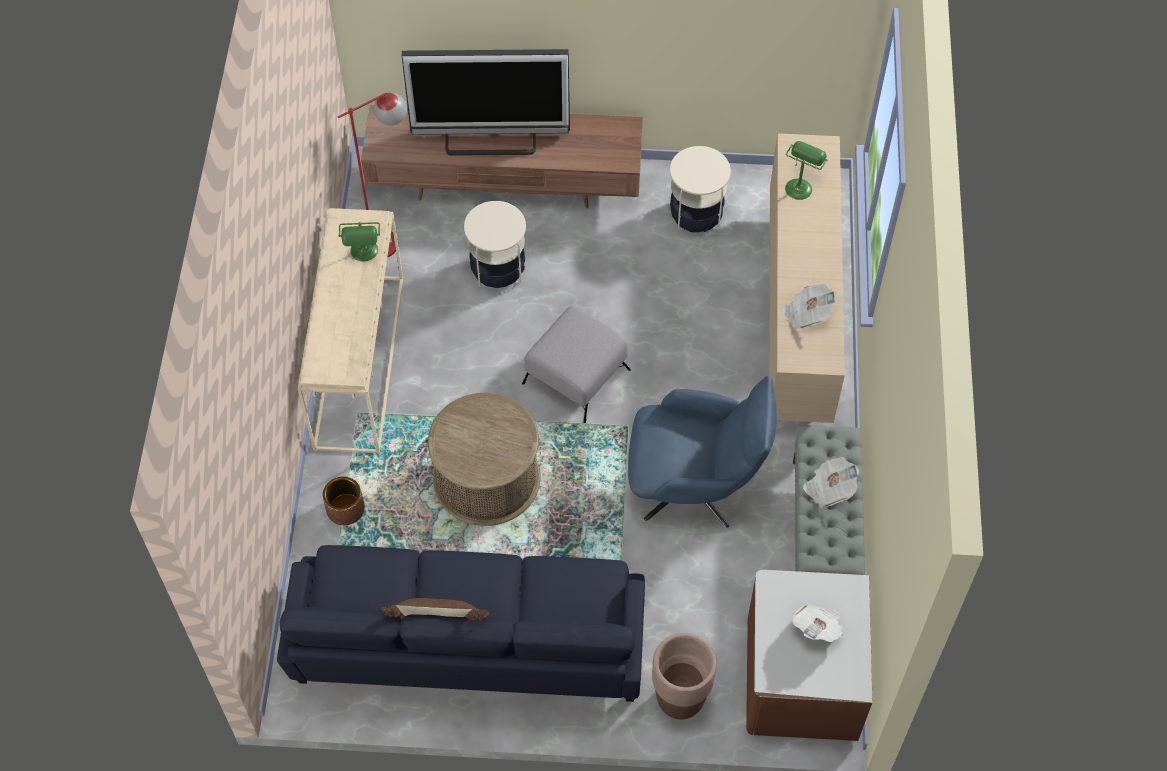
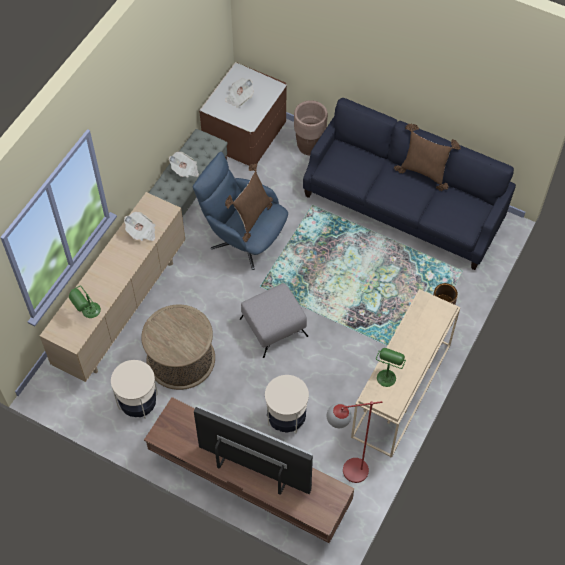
camera: 155 degrees left, 0 degrees up
brown coffee table [428,393,541,526] -> brown coffee table moved to [141,305,215,390]
none -> brown pillow [225,163,273,243]

